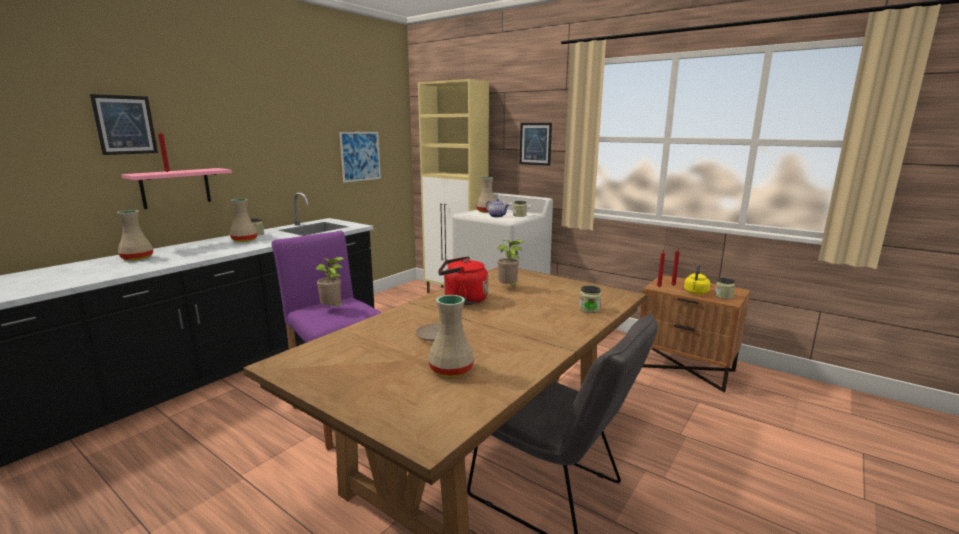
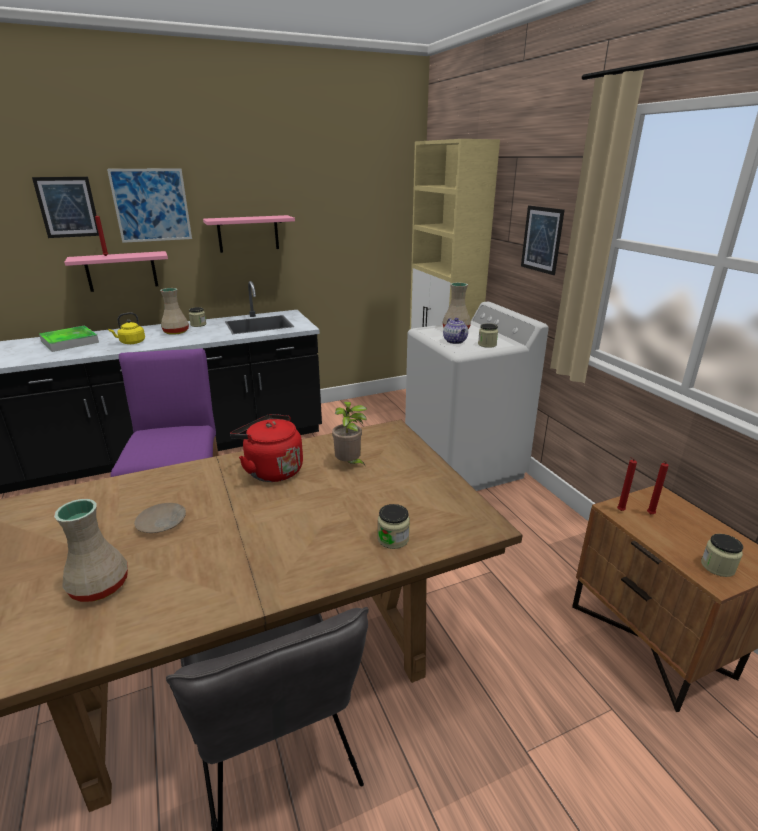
camera: 30 degrees right, 10 degrees up
beige vase [117,210,153,261] -> tray [39,325,99,352]
potted plant [316,257,344,306] -> none
picture [339,132,381,183] -> picture moved to [107,168,192,243]
yellow kettle [684,264,710,294] -> yellow kettle moved to [108,312,145,344]
none -> pink shelf [203,215,295,253]

